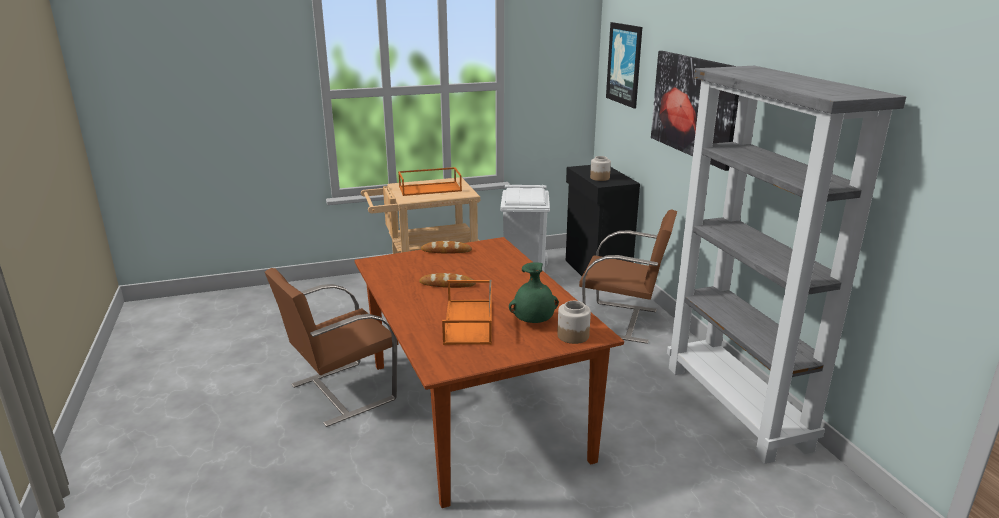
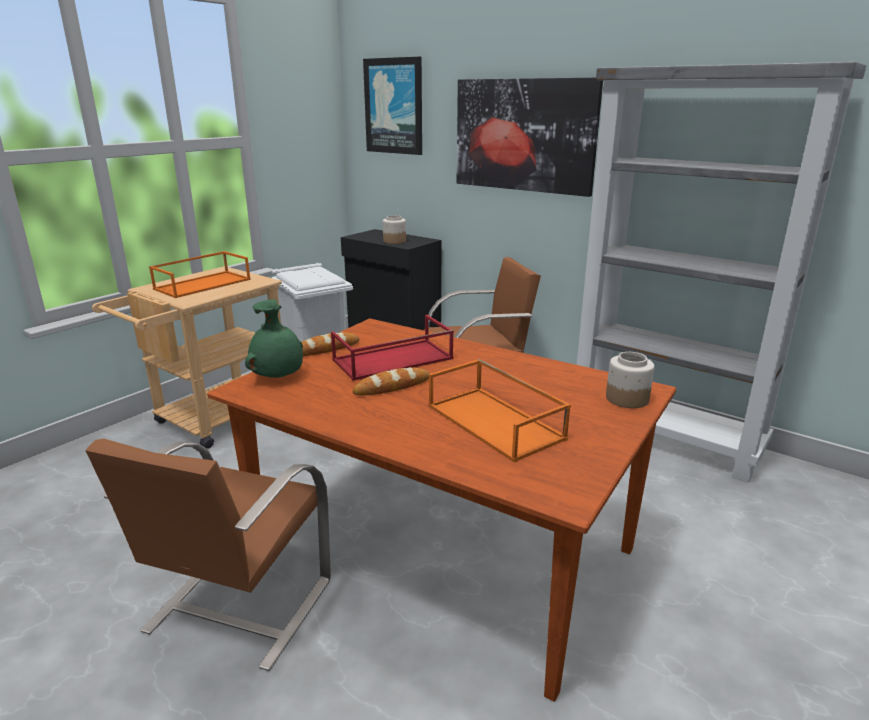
camera: 35 degrees left, 0 degrees up
green vase [509,262,559,323] -> green vase moved to [245,299,303,378]
none -> red tray [331,315,454,381]

